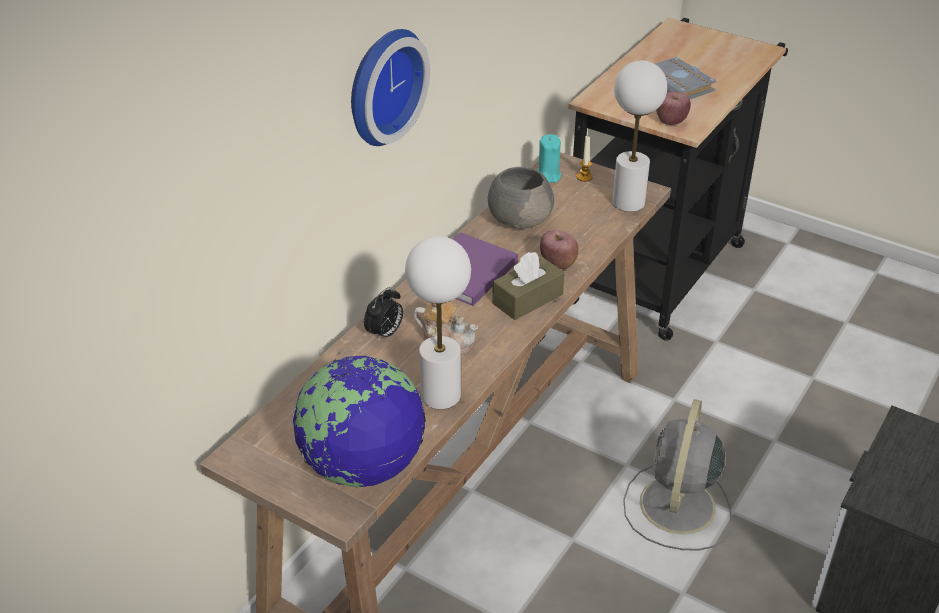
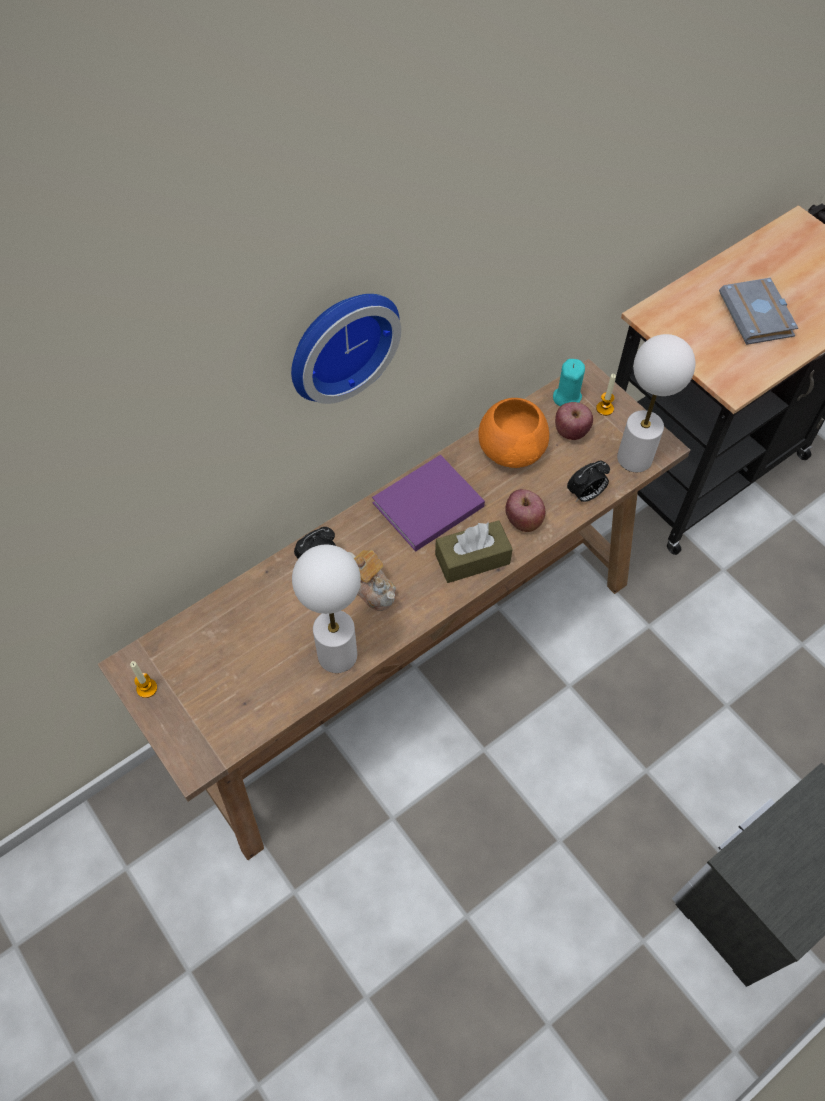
camera: 20 degrees right, 20 degrees up
globe [293,356,426,488] -> none
grey bowl [488,167,554,228] -> orange bowl [478,398,549,468]
grey fan [623,399,732,551] -> none
apple [656,92,691,125] -> apple moved to [555,402,593,440]
none -> candle [130,661,157,698]
none -> alarm clock [567,461,610,502]

